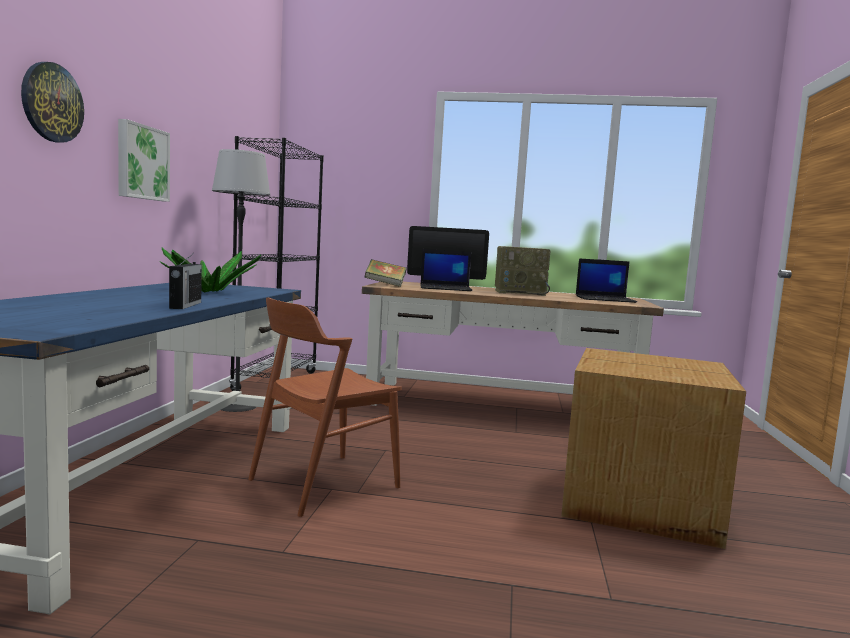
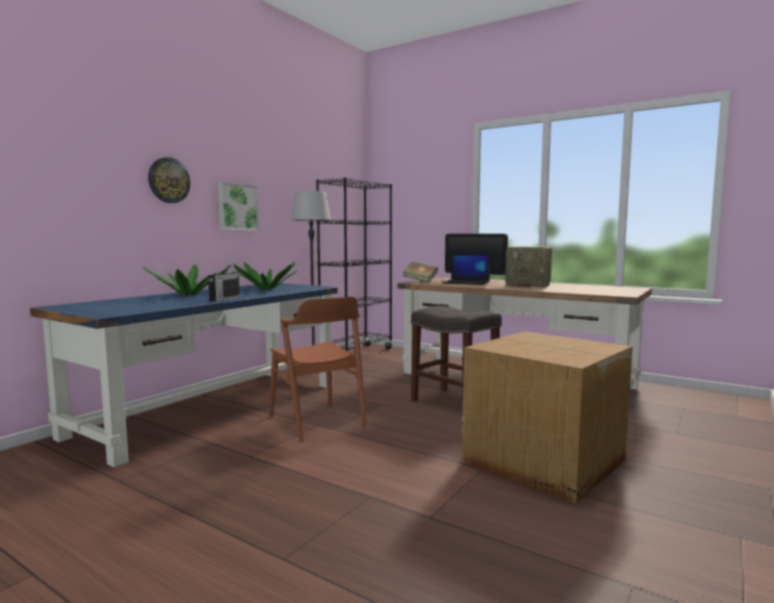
camera: 25 degrees right, 0 degrees up
brown chair [248,297,402,517] -> brown chair turned 105 degrees counterclockwise [270,297,367,442]
laptop [576,258,637,303] -> none
none -> potted plant [143,264,231,296]
none -> grey stool [411,306,502,416]

